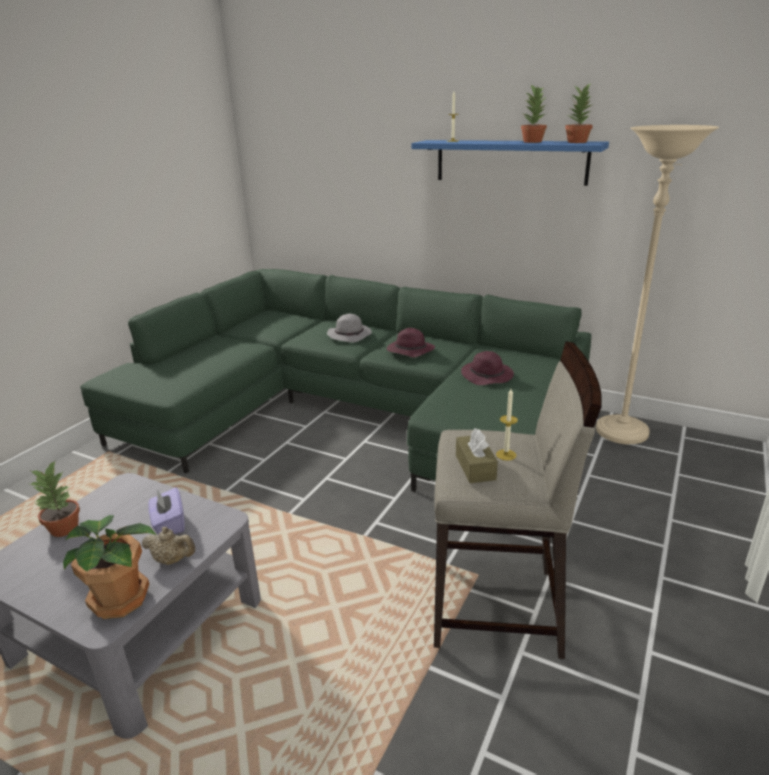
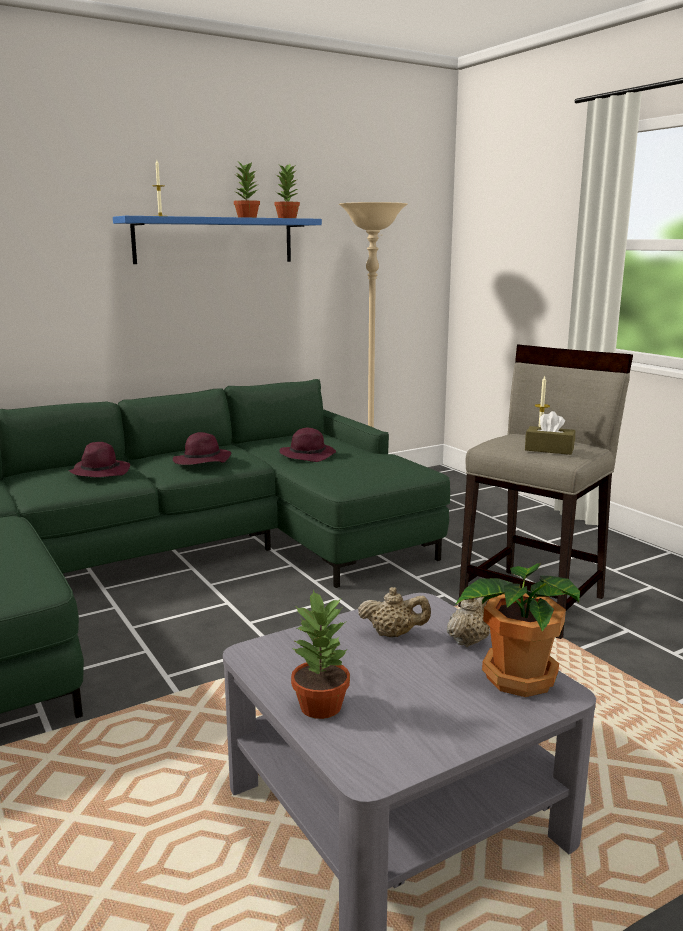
camera: 60 degrees left, 10 degrees down
purple tissue box [148,487,185,535] -> beige teapot [358,587,431,637]
grey hat [327,314,372,343] -> purple hat [69,442,130,477]

